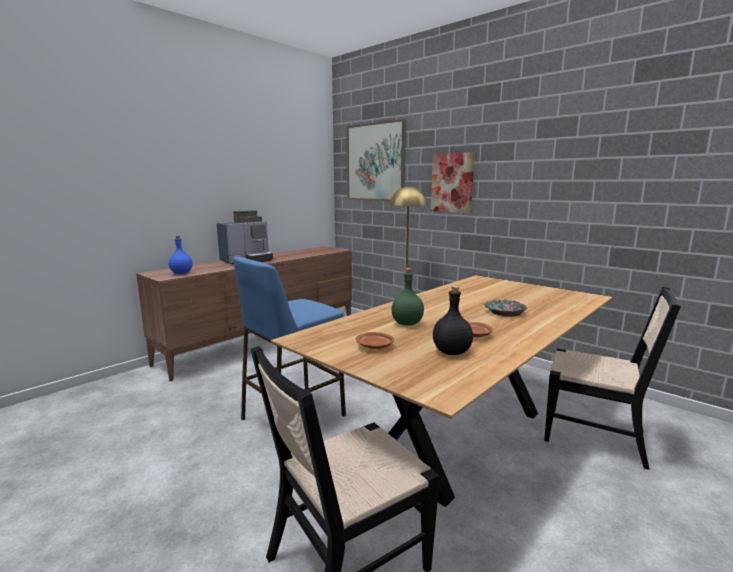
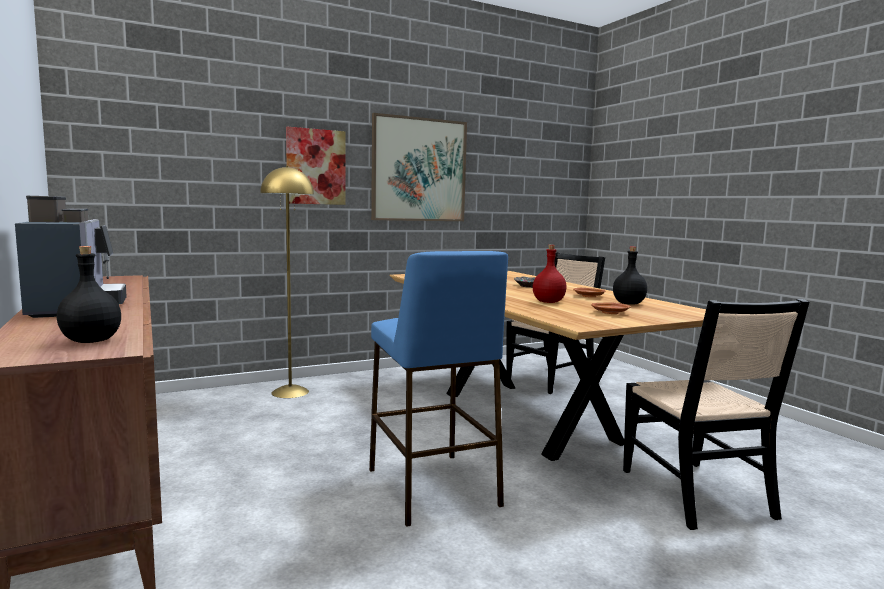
camera: 70 degrees left, 5 degrees down
blue bottle [168,236,193,274] -> black bottle [57,246,121,343]
picture [346,119,406,201] -> picture moved to [371,113,467,221]
green bottle [392,268,424,326] -> red bottle [533,245,567,303]

